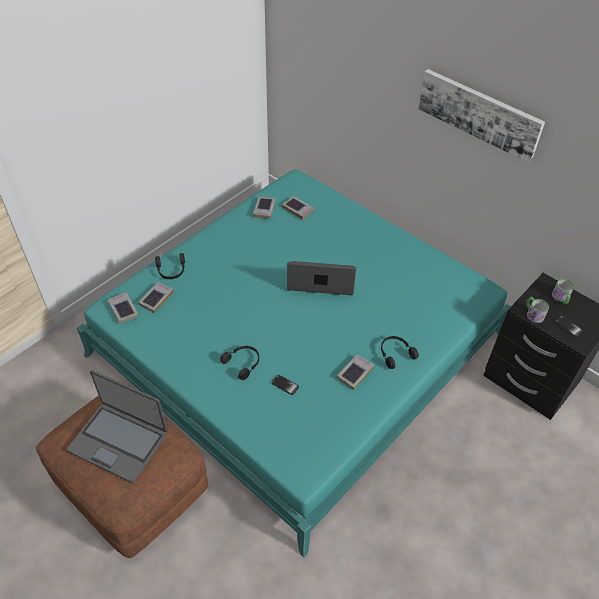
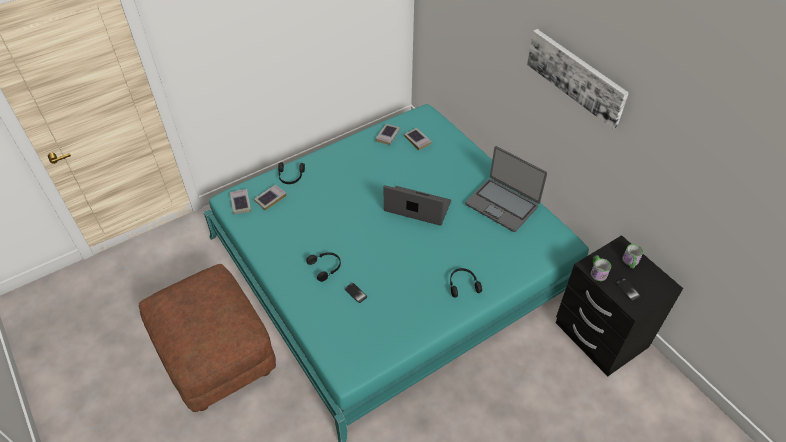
camera: 15 degrees right, 0 degrees up
laptop [67,370,167,483] -> laptop moved to [465,146,547,232]
book [336,354,374,390] -> none

